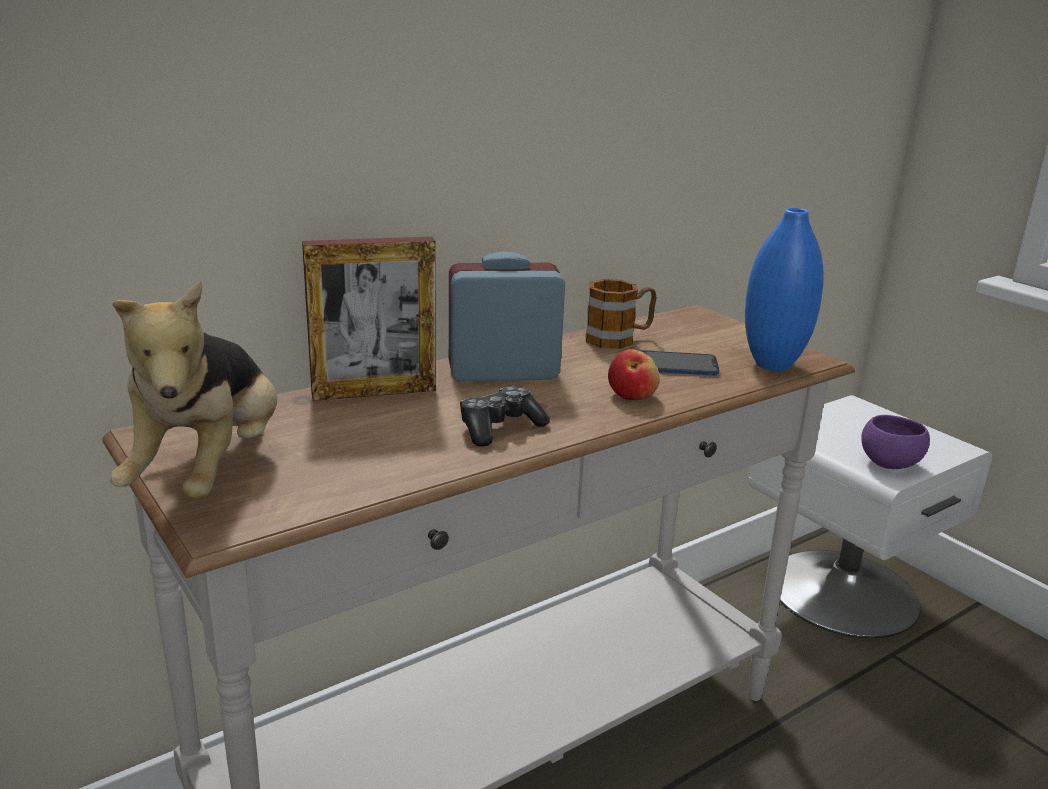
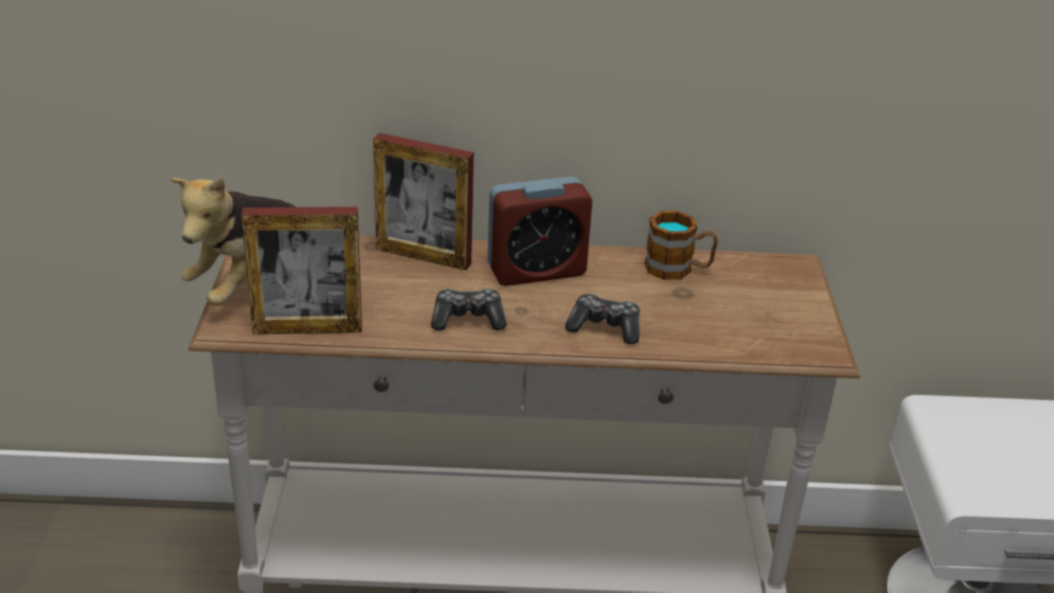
camera: 35 degrees right, 10 degrees up
alarm clock [449,251,565,382] -> alarm clock turned 135 degrees clockwise [487,176,592,286]
apple [608,349,660,400] -> game controller [565,294,640,344]
phone [639,350,719,376] -> none
blue vase [745,208,824,371] -> none
purple bowl [861,415,930,469] -> none
none -> picture frame [241,207,362,335]

